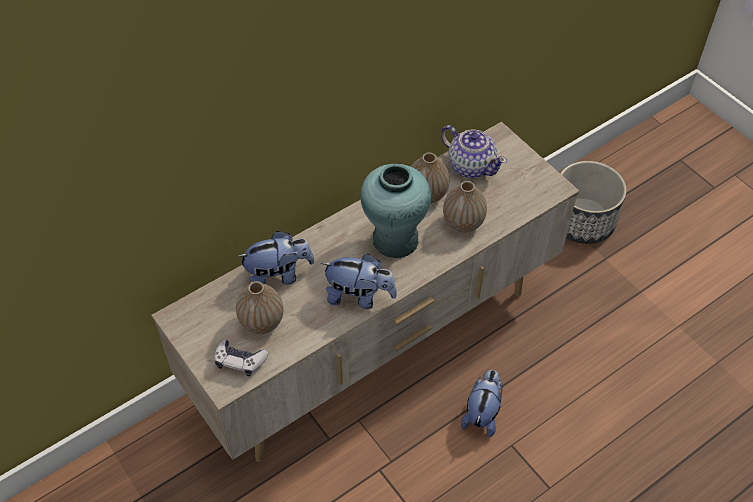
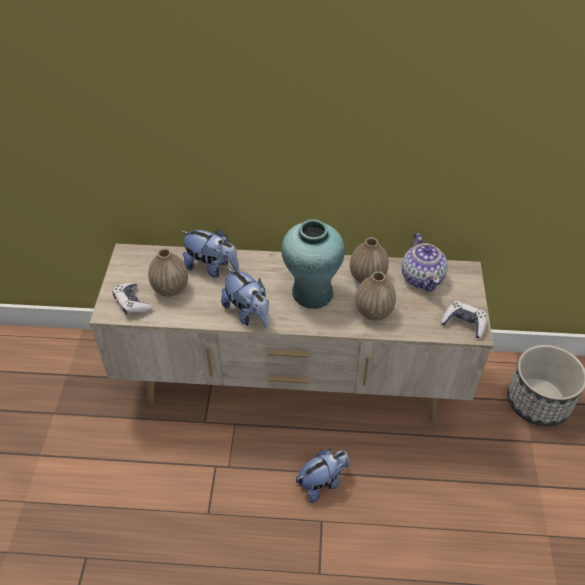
camera: 40 degrees right, 5 degrees down
none -> game controller [441,301,487,338]

